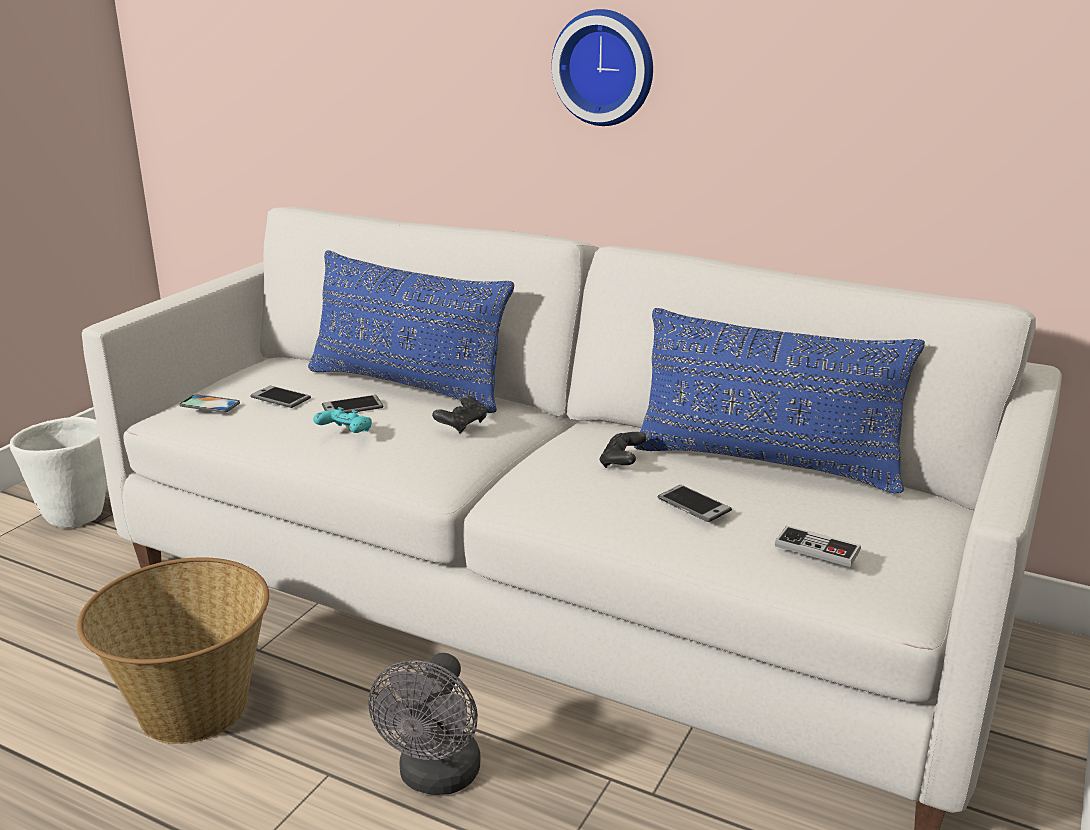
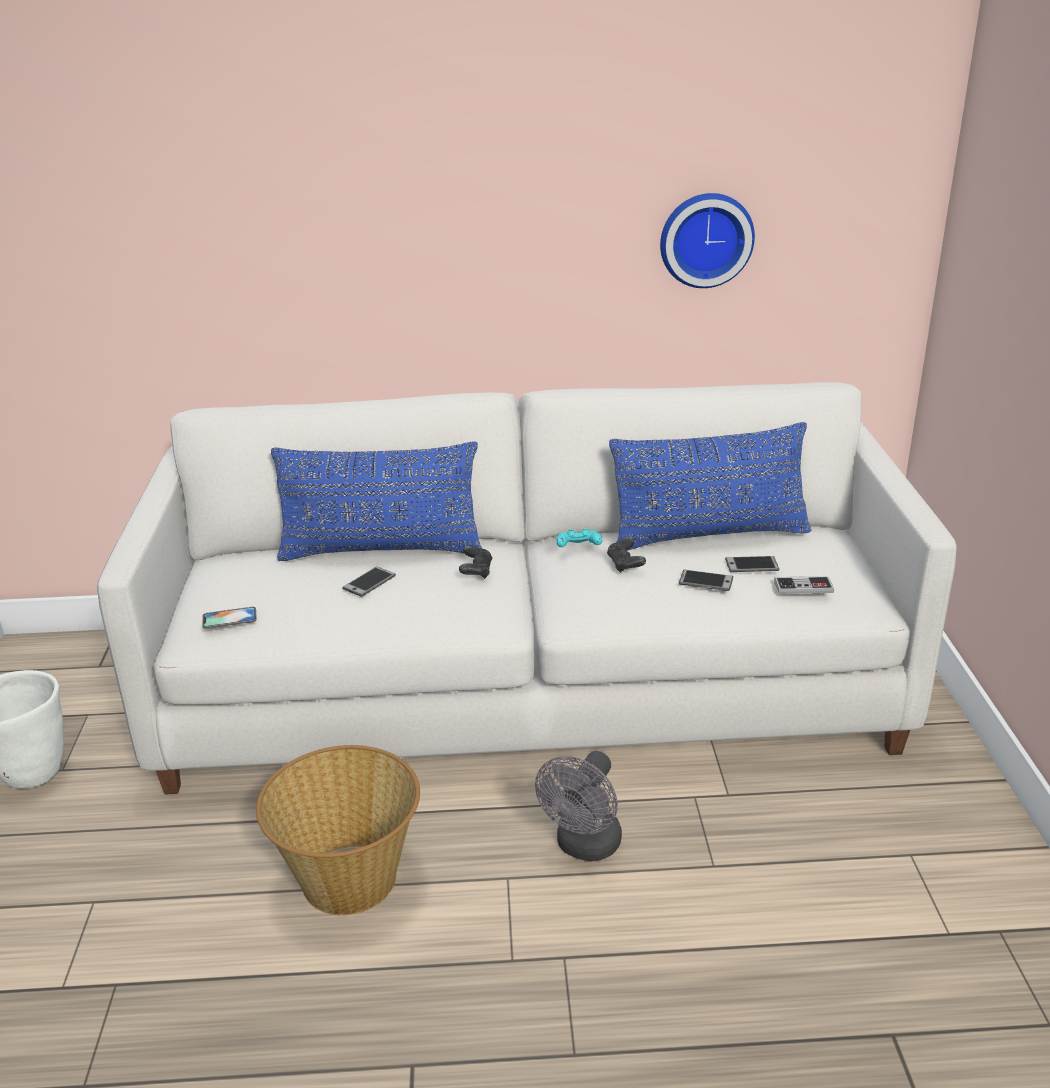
camera: 30 degrees left, 5 degrees up
phone [250,386,311,408] -> phone moved to [725,556,779,572]
turquoise game controller [313,407,372,433] -> turquoise game controller moved to [557,528,602,547]
grey fan [368,653,481,795] -> grey fan turned 45 degrees clockwise [535,751,622,861]
wall clock [551,9,653,126] -> wall clock moved to [660,193,755,288]

